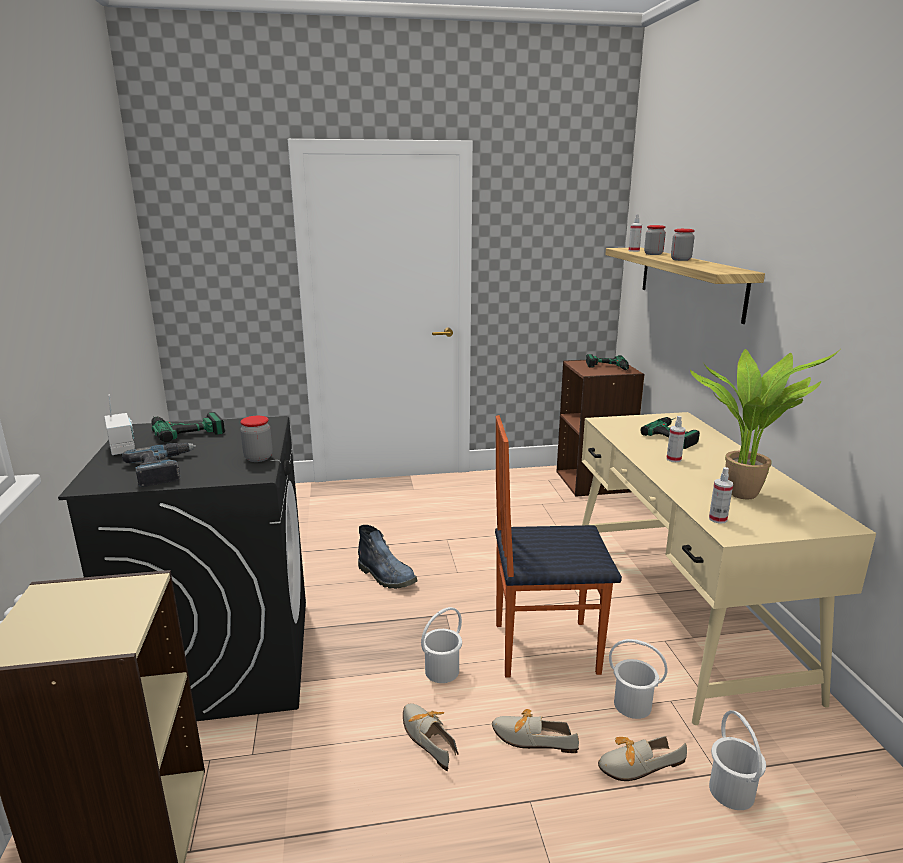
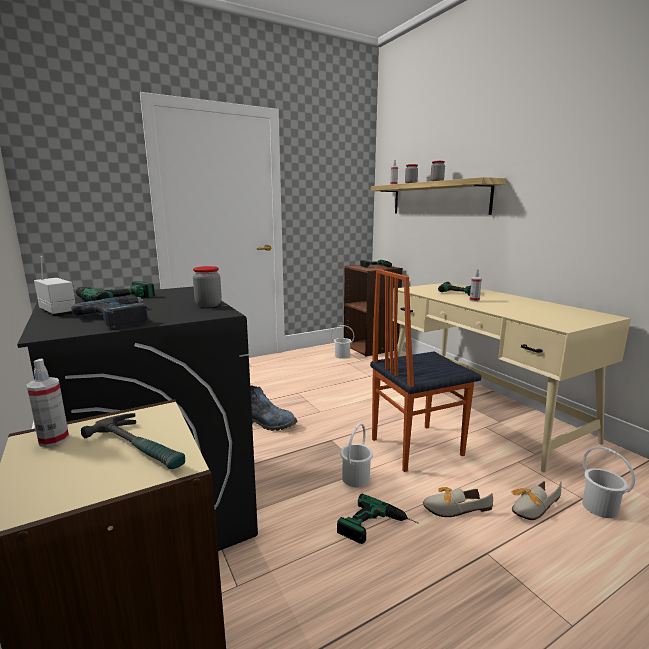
camera: 20 degrees left, 5 degrees down
shoe [403,704,459,772] -> power drill [337,494,418,544]
white bucket [609,639,667,719] -> white bucket moved to [331,325,354,359]
potted plant [690,349,840,500] -> none
spray bottle [709,467,733,523] -> spray bottle moved to [26,359,69,447]
none -> hammer [81,413,185,469]

